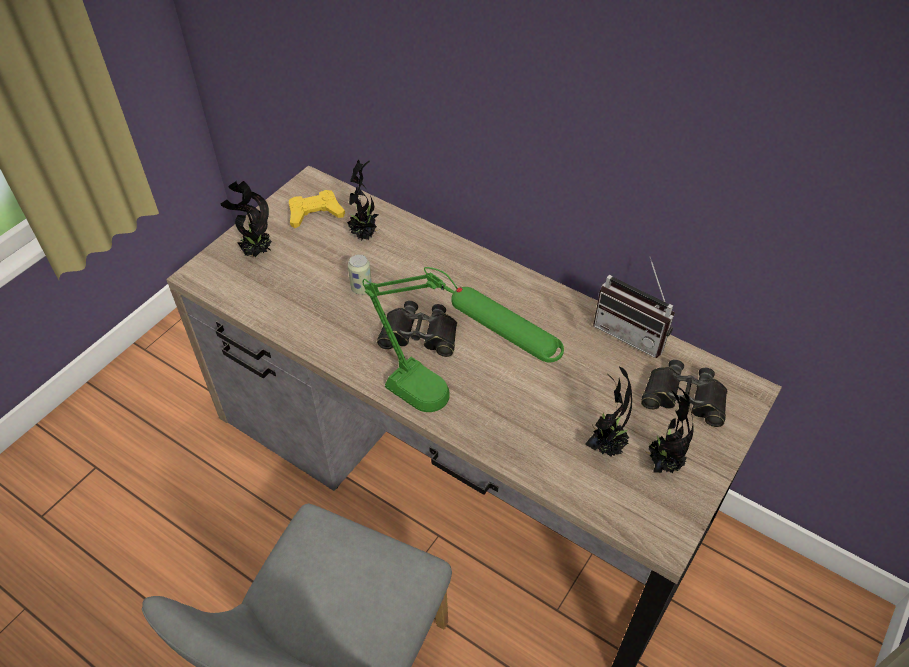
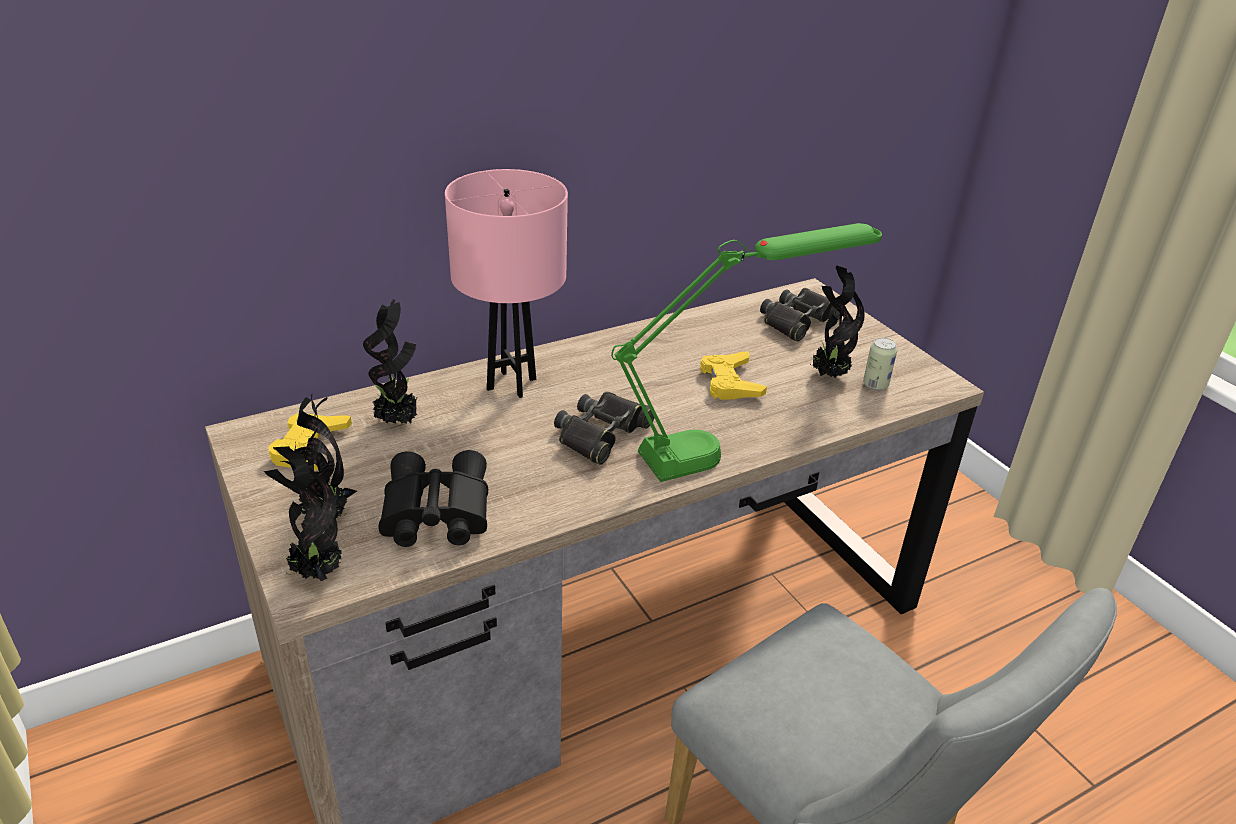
camera: 65 degrees left, 15 degrees down
can [348,254,372,295] -> can moved to [863,338,897,391]
radio [593,257,675,358] -> none
potted plant [644,387,693,473] -> potted plant moved to [264,446,342,581]
none -> black binoculars [378,450,488,547]
none -> pink table lamp [445,169,568,398]
none -> yellow game controller [700,351,767,400]

